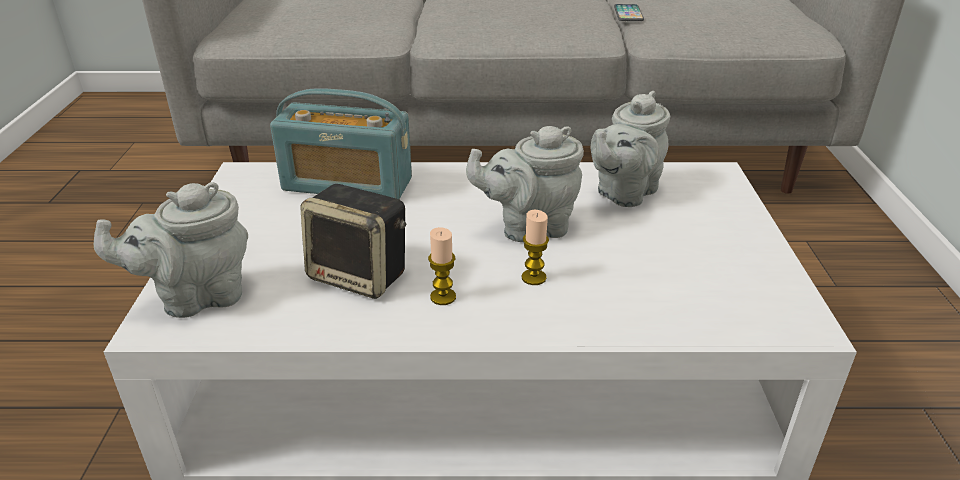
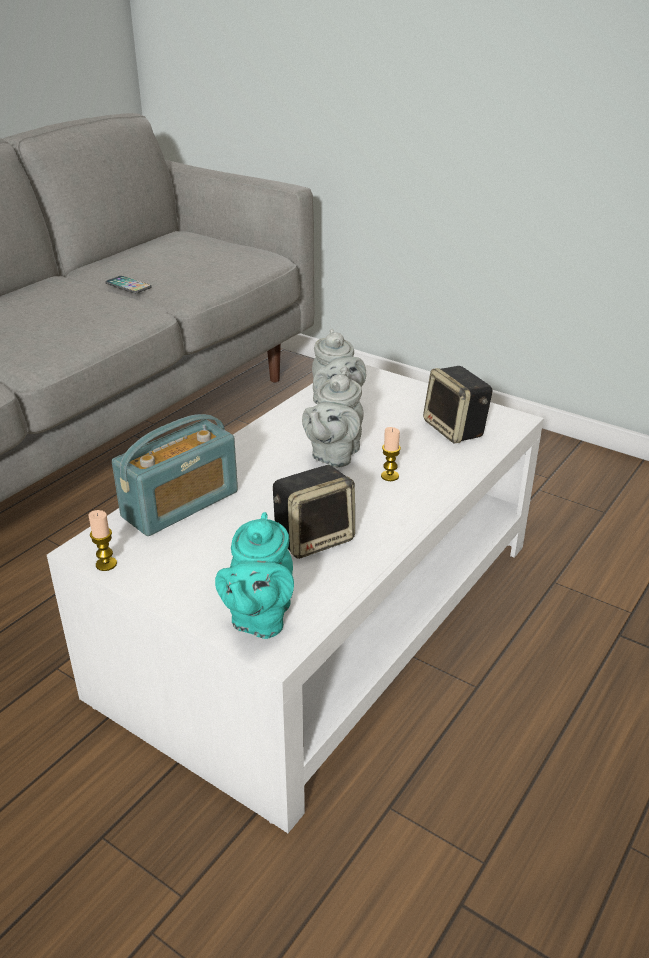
camera: 55 degrees left, 0 degrees up
grey teapot [94,182,248,318] -> turquoise teapot [215,512,294,639]
candle [428,227,456,305] -> candle moved to [88,510,117,571]
none -> speaker [423,366,493,443]

